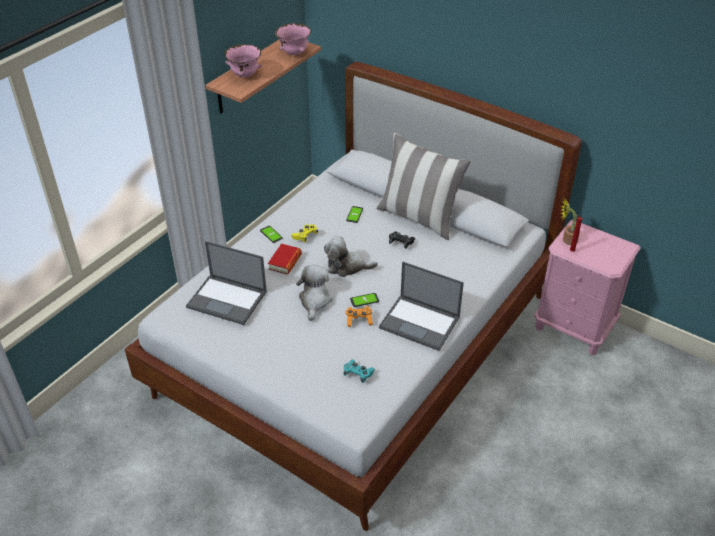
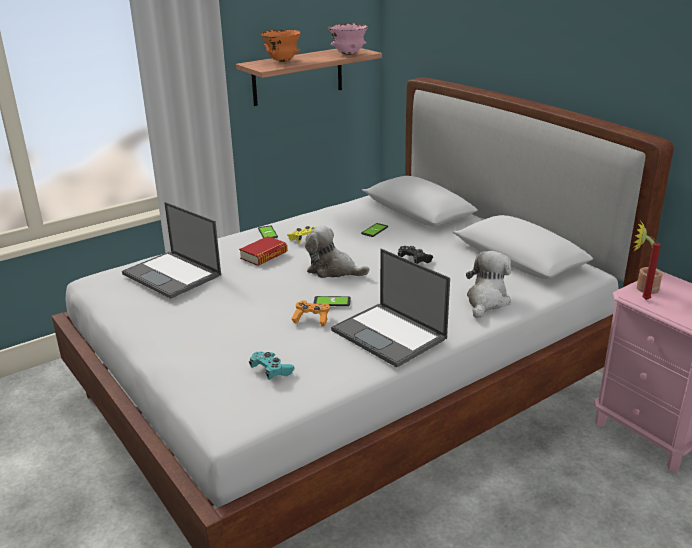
camera: 20 degrees right, 15 degrees down
pink bowl [225,44,262,77] -> orange bowl [260,29,301,62]
plush toy [296,265,332,321] -> plush toy moved to [466,251,511,318]
pillow [376,133,471,240] -> none

